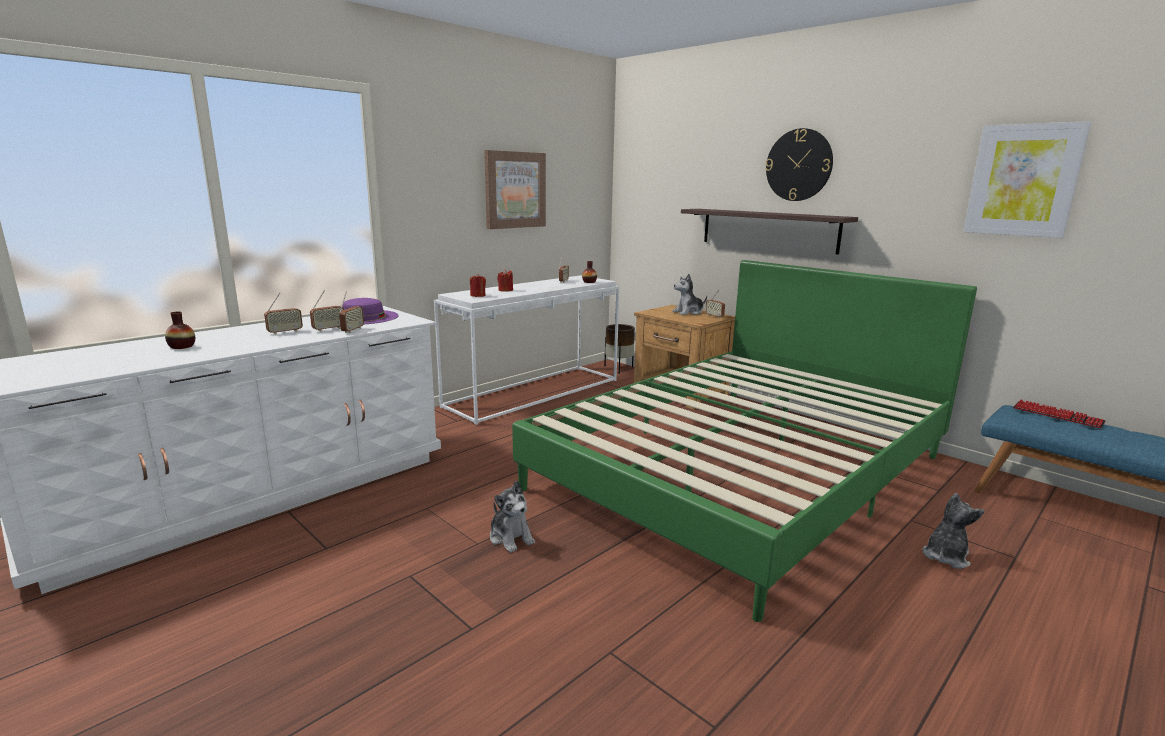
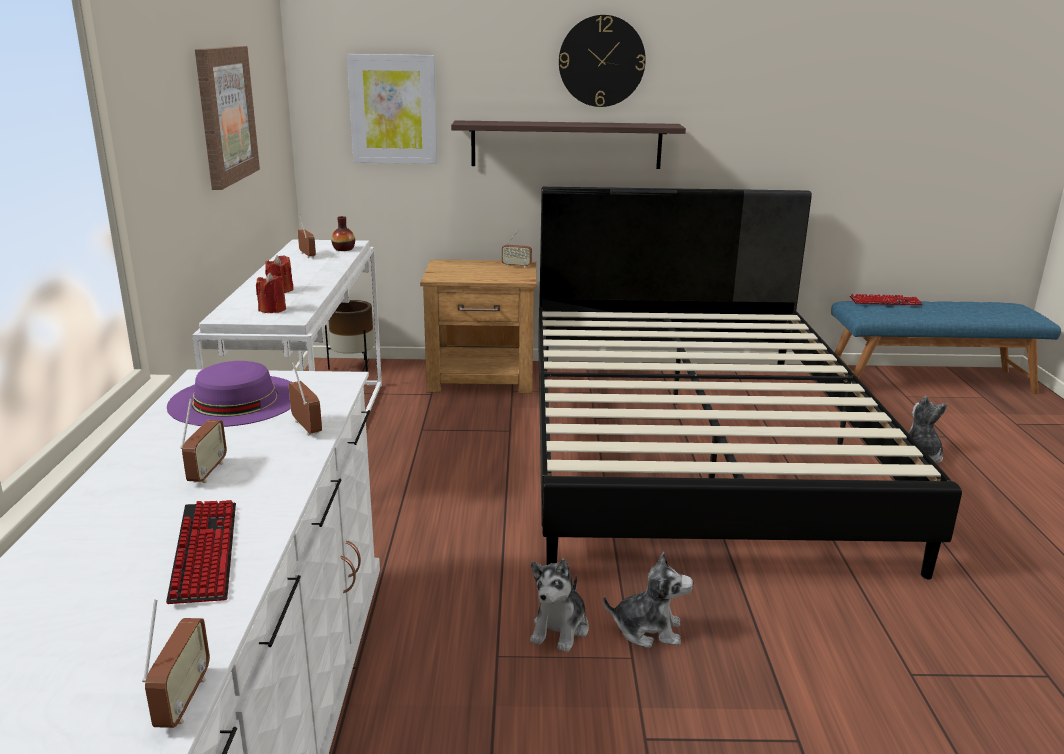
camera: 45 degrees left, 5 degrees up
vase [165,311,195,349] -> none
radio [310,291,344,332] -> radio moved to [142,600,210,728]
green bed [512,260,977,622] -> black bed [538,187,962,580]
plush toy [672,274,707,315] -> plush toy moved to [530,559,589,653]
picture [963,121,1092,238] -> picture moved to [347,54,437,164]
none -> keyboard [166,500,236,604]

